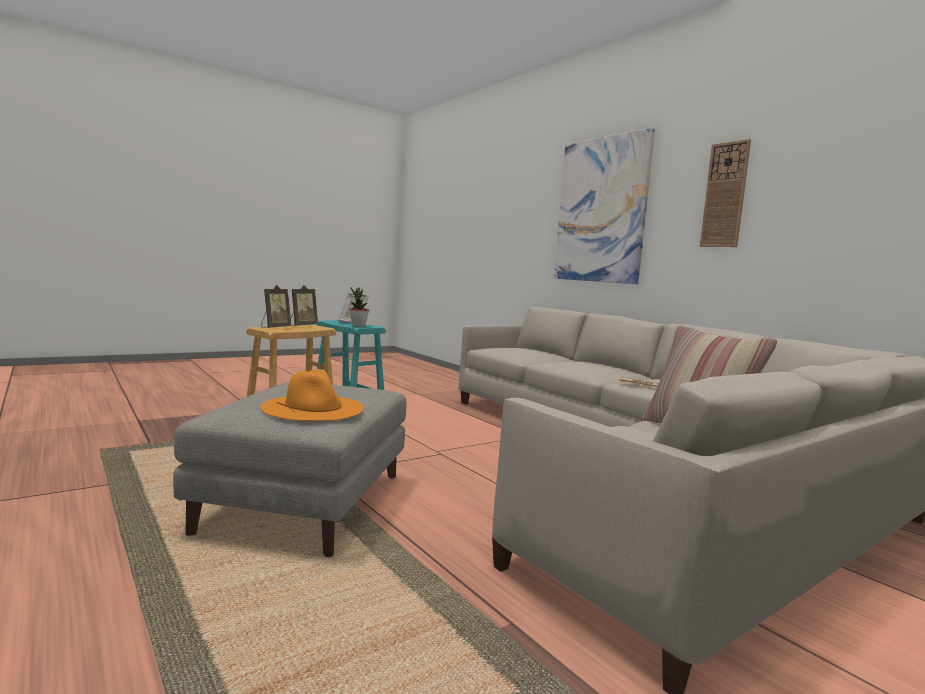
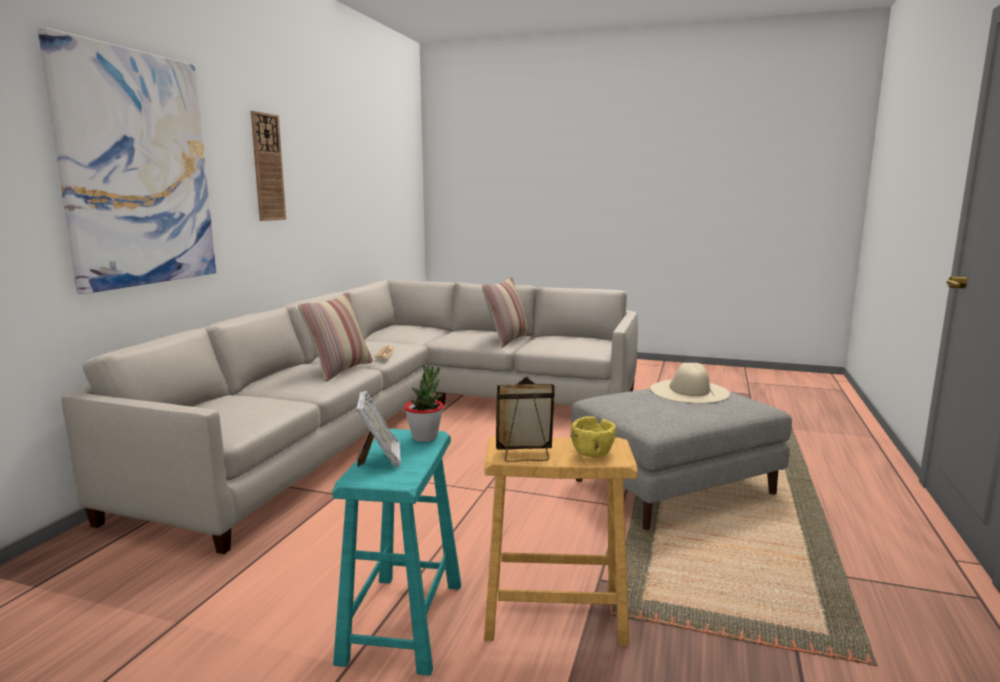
camera: 125 degrees left, 5 degrees up
orange hat [260,369,363,421] -> beige hat [650,363,730,403]
picture frame [261,285,291,328] -> yellow bowl [571,416,616,457]
none -> pillow [298,293,373,382]

